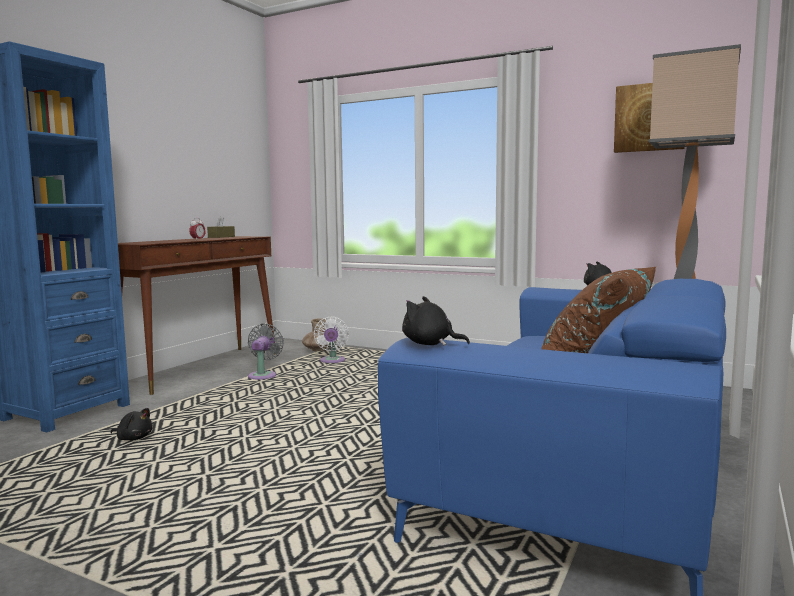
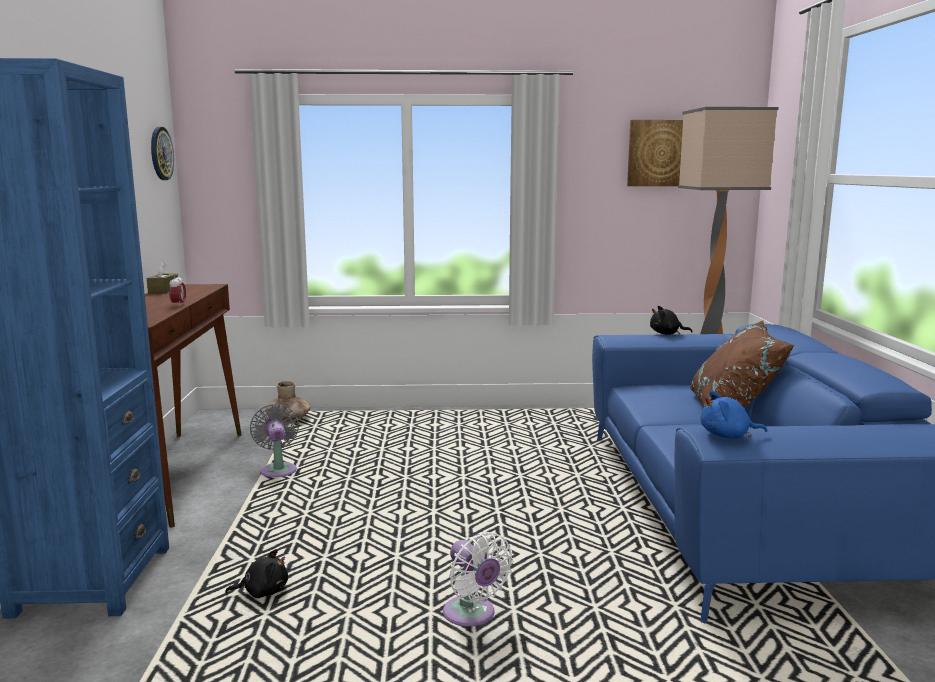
camera: 30 degrees left, 5 degrees up
white fan [314,316,349,363] -> white fan moved to [443,532,513,627]
black plush toy [402,296,470,346] -> blue plush toy [701,391,767,438]
none -> wall clock [151,127,174,180]

